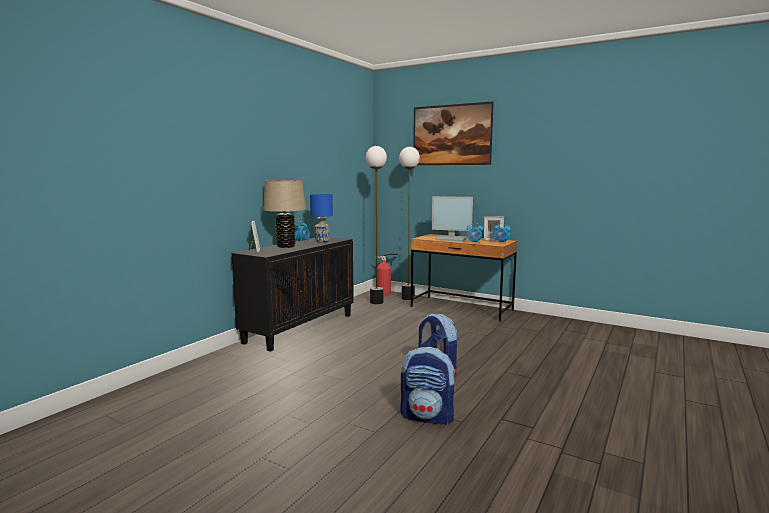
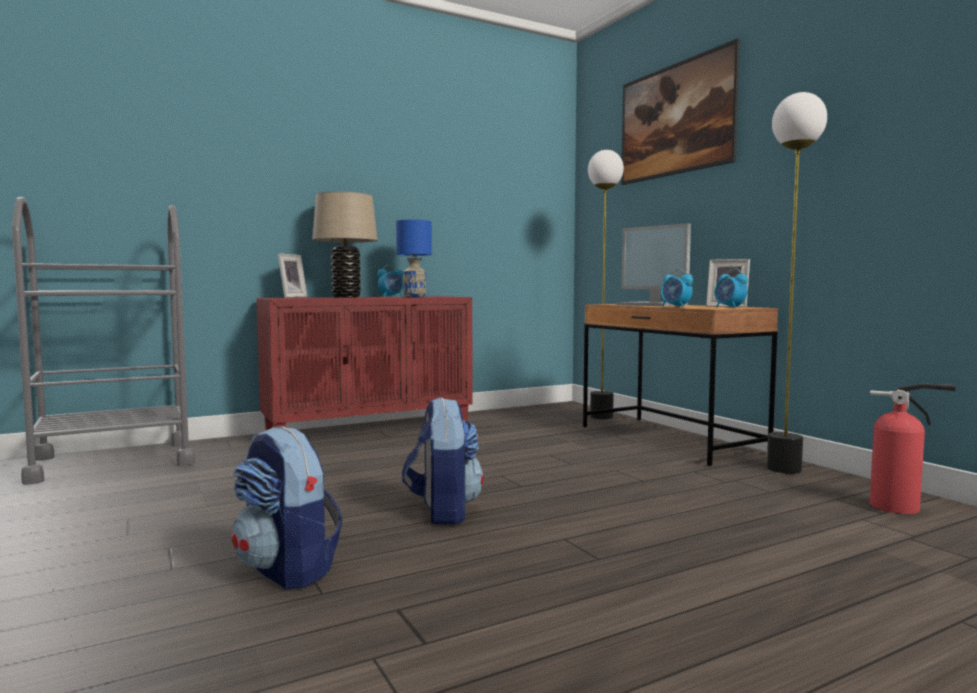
camera: 30 degrees right, 5 degrees down
black cabinet [232,237,354,352] -> red cabinet [256,296,473,430]
floor lamp [366,146,387,304] -> floor lamp moved to [767,92,827,474]
fire extinguisher [375,253,398,295] -> fire extinguisher moved to [870,384,956,514]
none -> grey cart [12,197,195,485]

